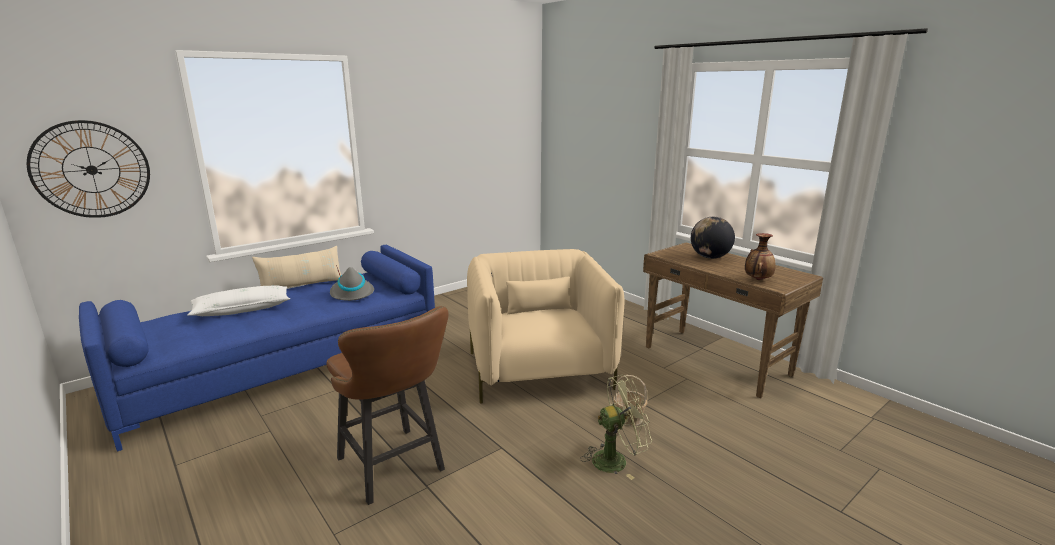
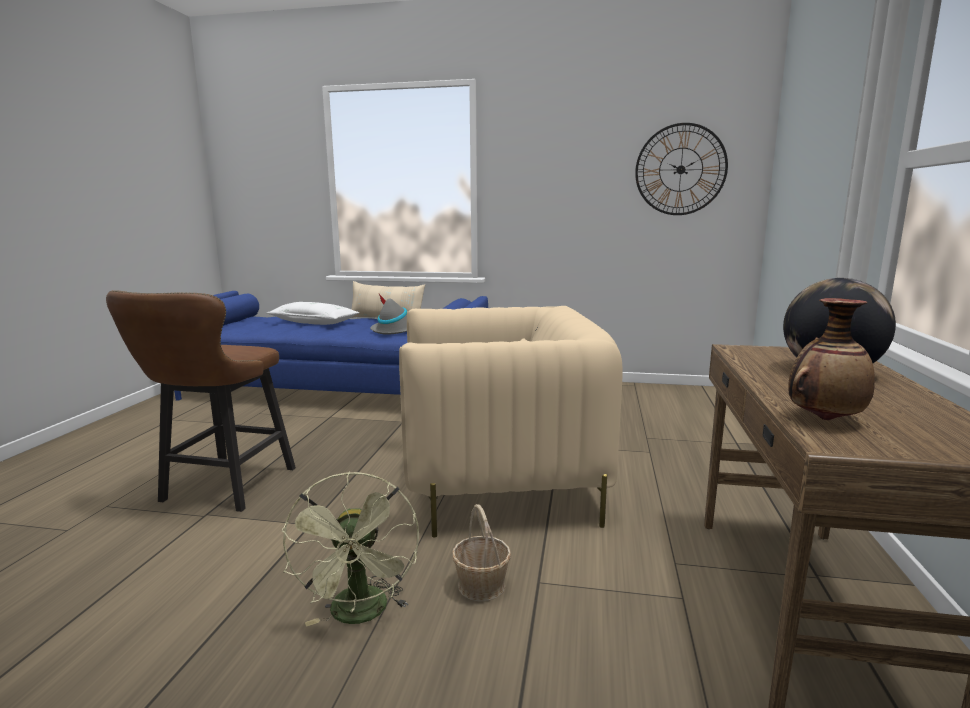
camera: 50 degrees right, 5 degrees down
wall clock [27,120,150,218] -> wall clock moved to [635,123,728,215]
beige armchair [467,249,624,404] -> beige armchair turned 45 degrees clockwise [399,306,622,538]
green fan [580,375,652,480] -> green fan turned 45 degrees clockwise [281,471,419,627]

